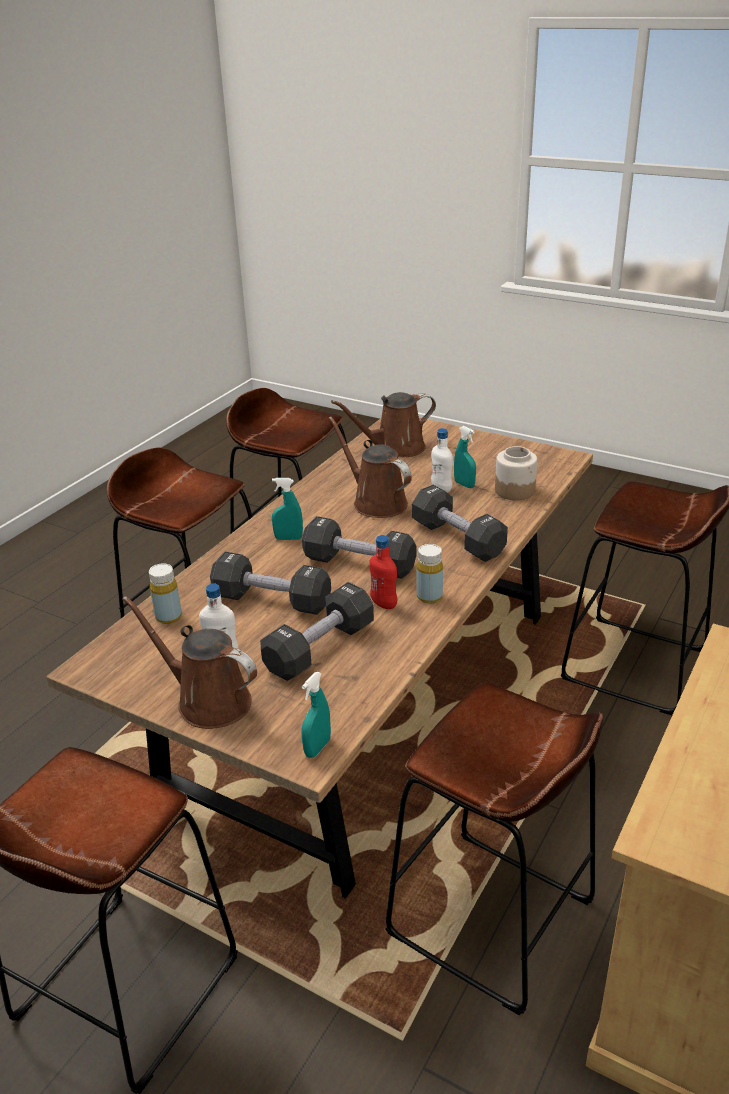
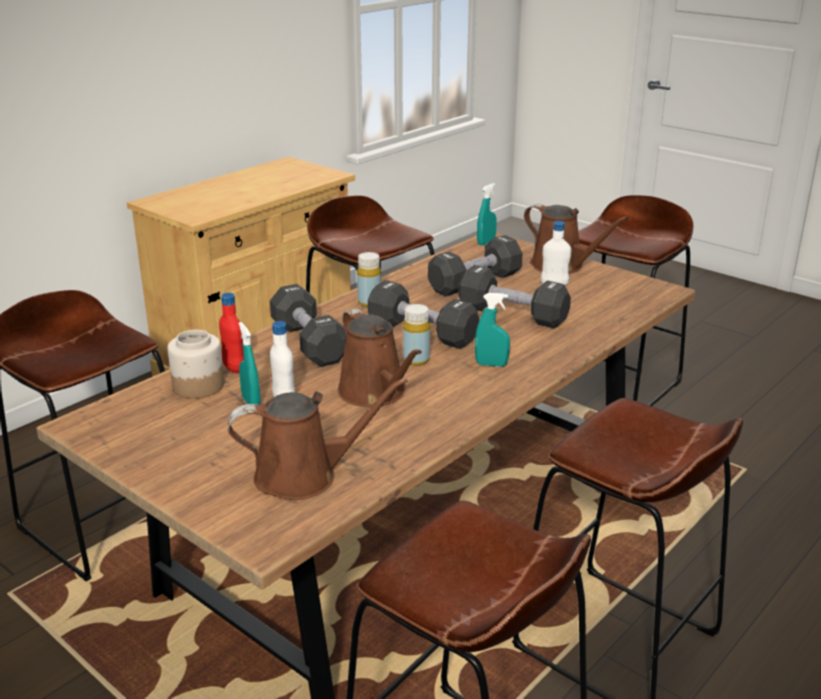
camera: 170 degrees left, 5 degrees down
yellow bottle [149,563,182,624] -> yellow bottle moved to [403,304,430,366]
red bottle [369,535,398,609] -> red bottle moved to [219,293,244,373]

